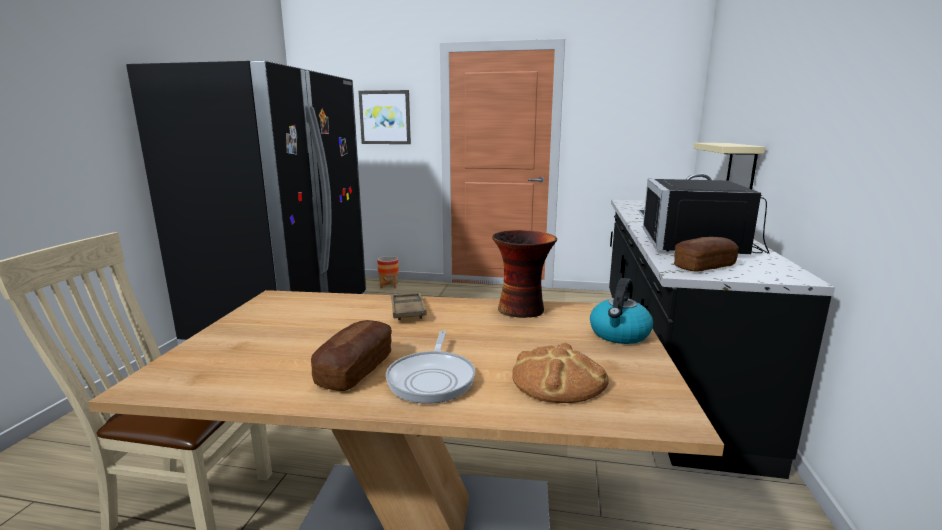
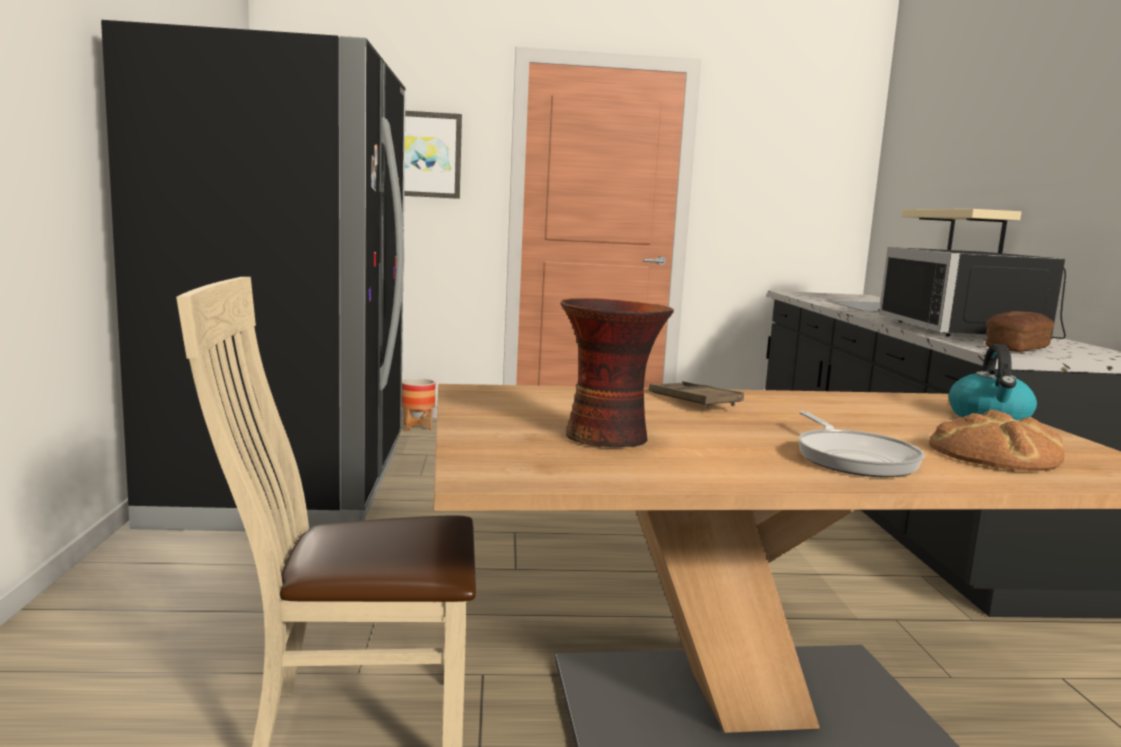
camera: 15 degrees left, 5 degrees down
bread [311,320,392,391] -> none
vase [492,230,557,318] -> vase moved to [561,298,674,448]

